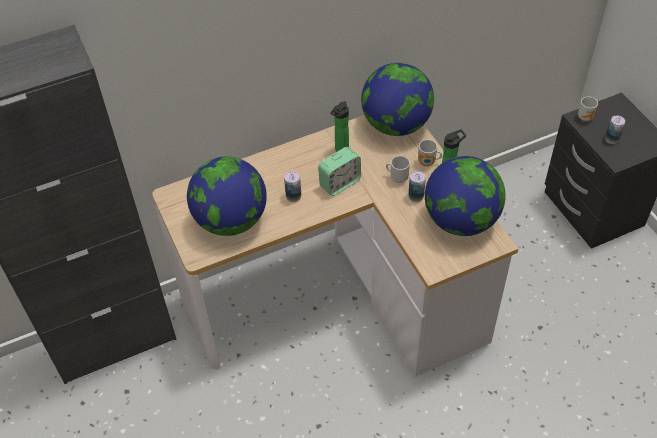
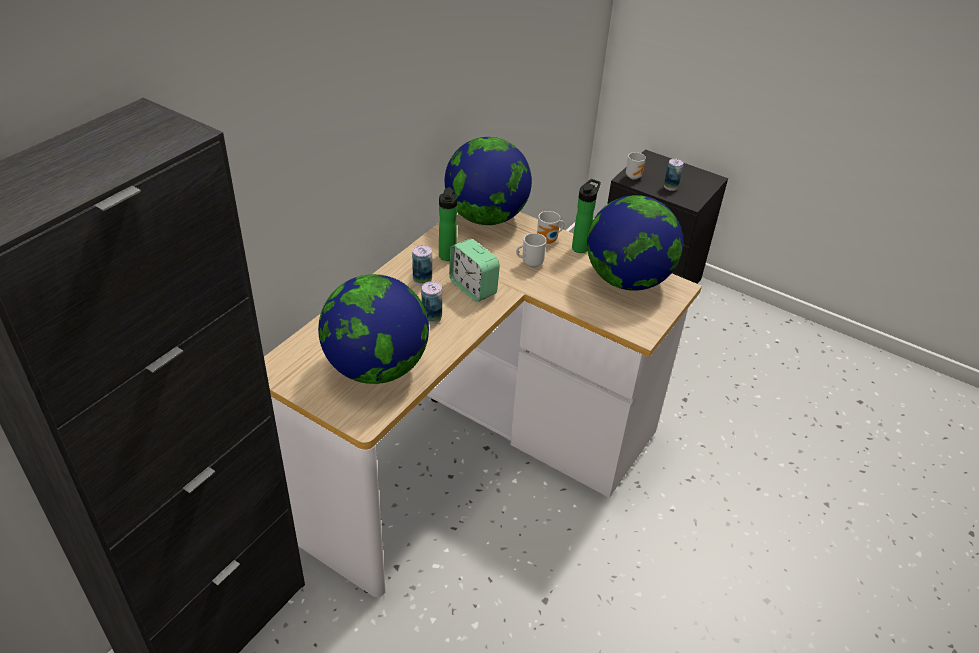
camera: 35 degrees left, 10 degrees down
alarm clock [318,147,361,196] -> alarm clock turned 120 degrees clockwise [449,239,500,302]
can [408,171,426,202] -> can moved to [412,245,432,286]

